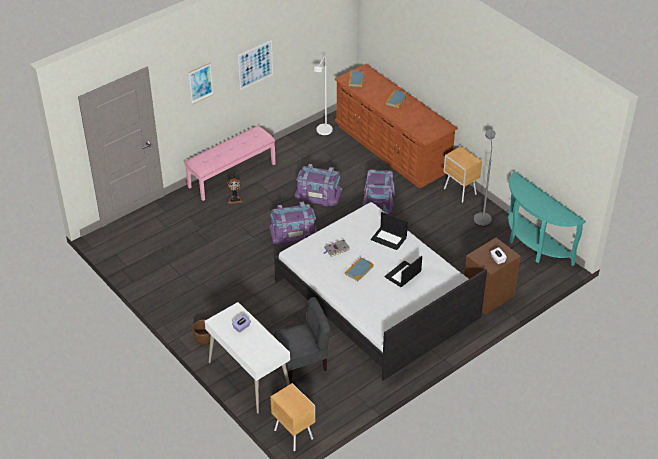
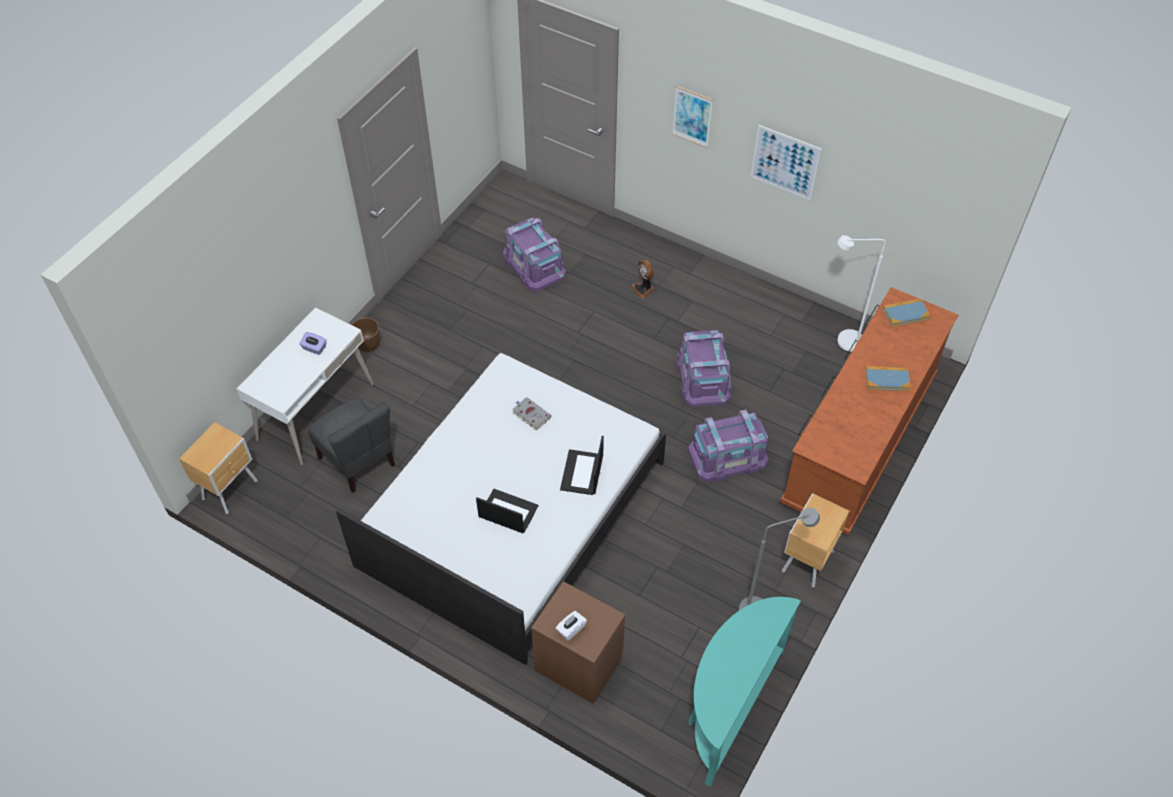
camera: 70 degrees right, 10 degrees up
pink bench [184,126,276,201] -> none
purple storage box [269,202,317,246] -> purple storage box moved to [503,217,566,291]
book [345,257,374,281] -> none

